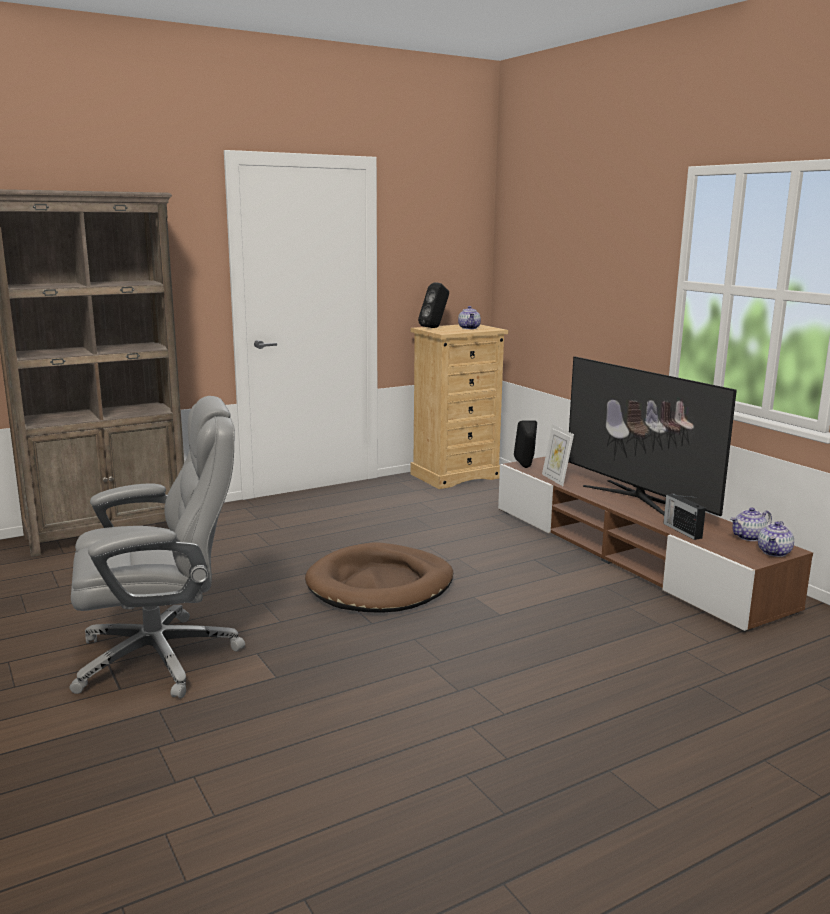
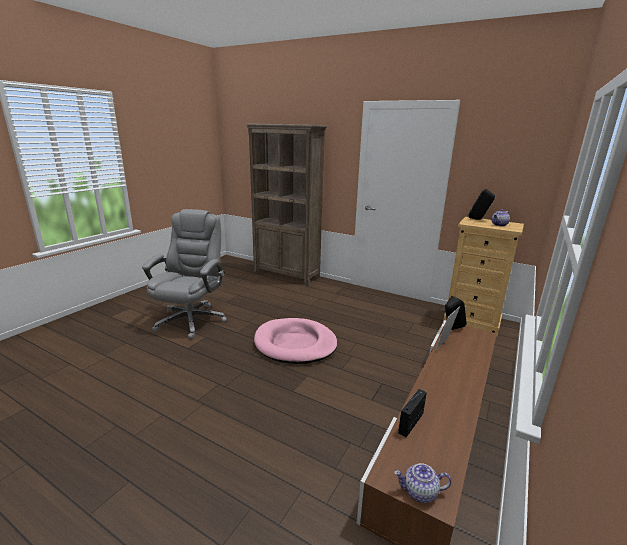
camera: 60 degrees right, 5 degrees up
grey office chair [70,396,245,698] -> grey office chair turned 120 degrees counterclockwise [142,209,227,339]
brown dog bed [305,543,453,612] -> pink dog bed [254,318,338,364]
television [568,356,737,516] -> none
teapot [730,507,772,541] -> none

